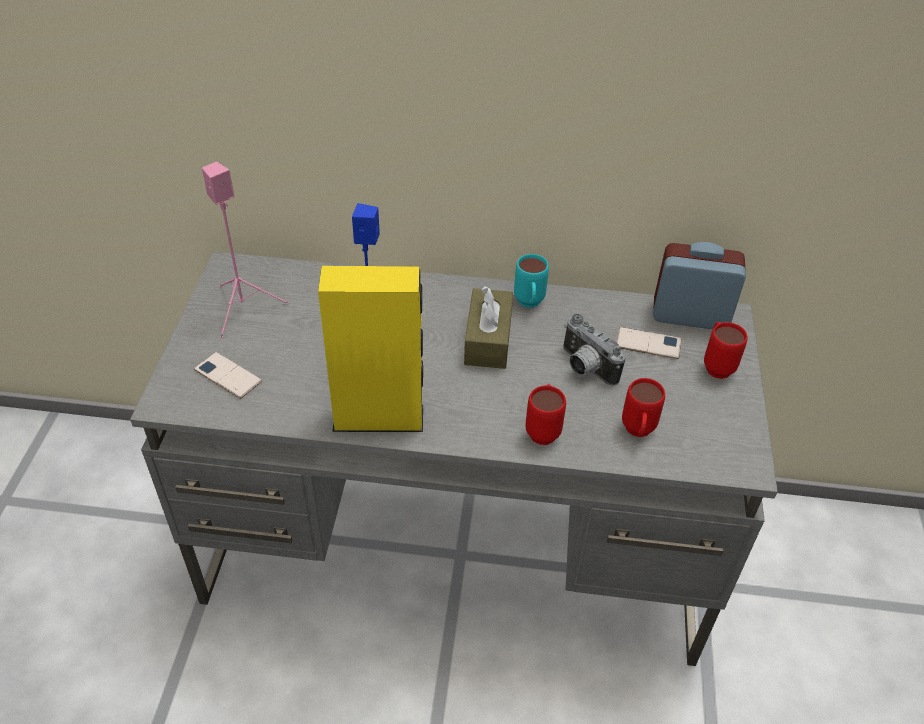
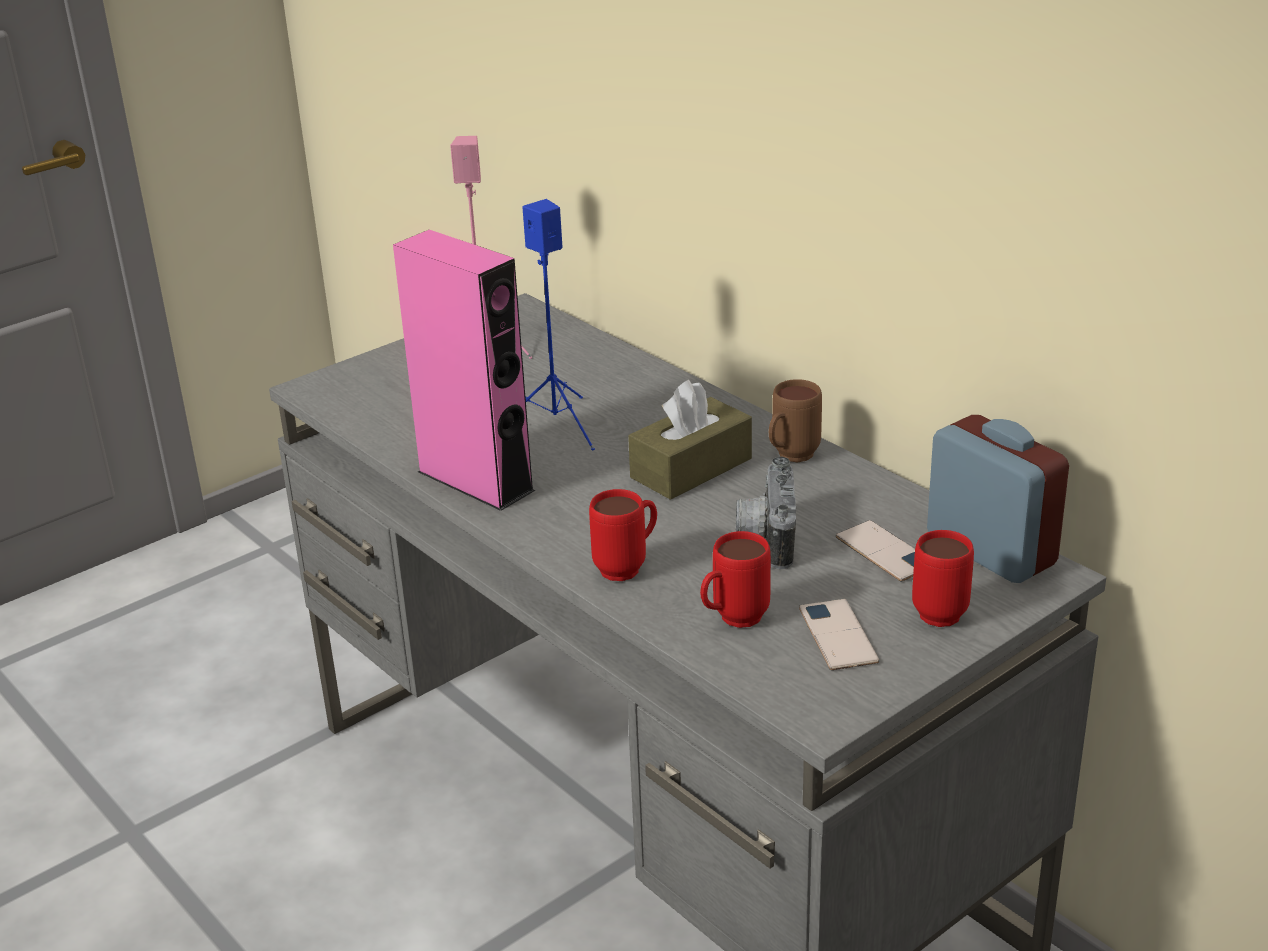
camera: 45 degrees right, 15 degrees down
phone [194,352,262,399] -> phone moved to [799,599,879,670]
yellow speaker [318,266,423,432] -> pink speaker [393,230,536,511]
turquoise mug [514,254,549,308] -> brown mug [769,379,822,462]

